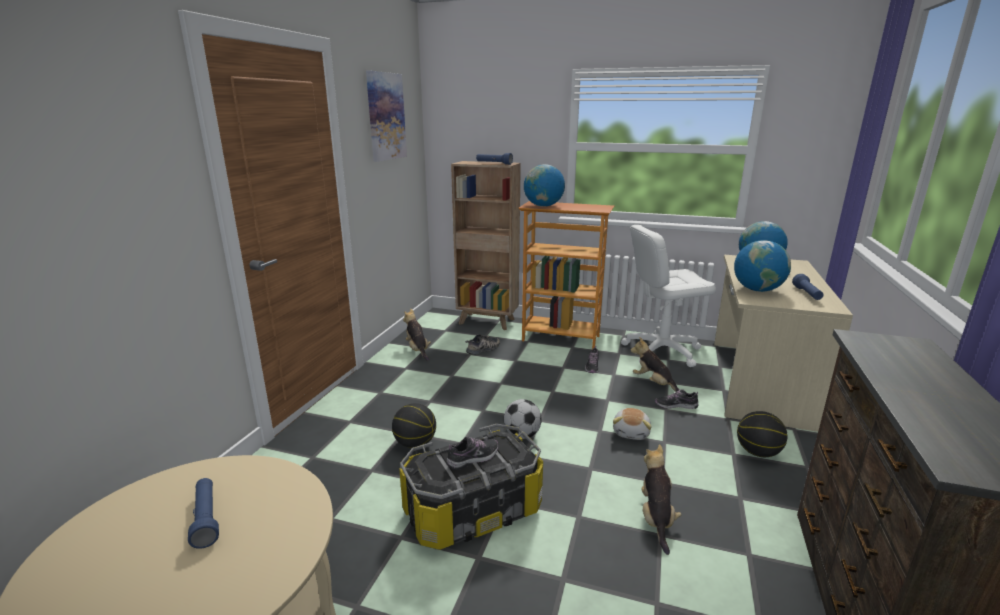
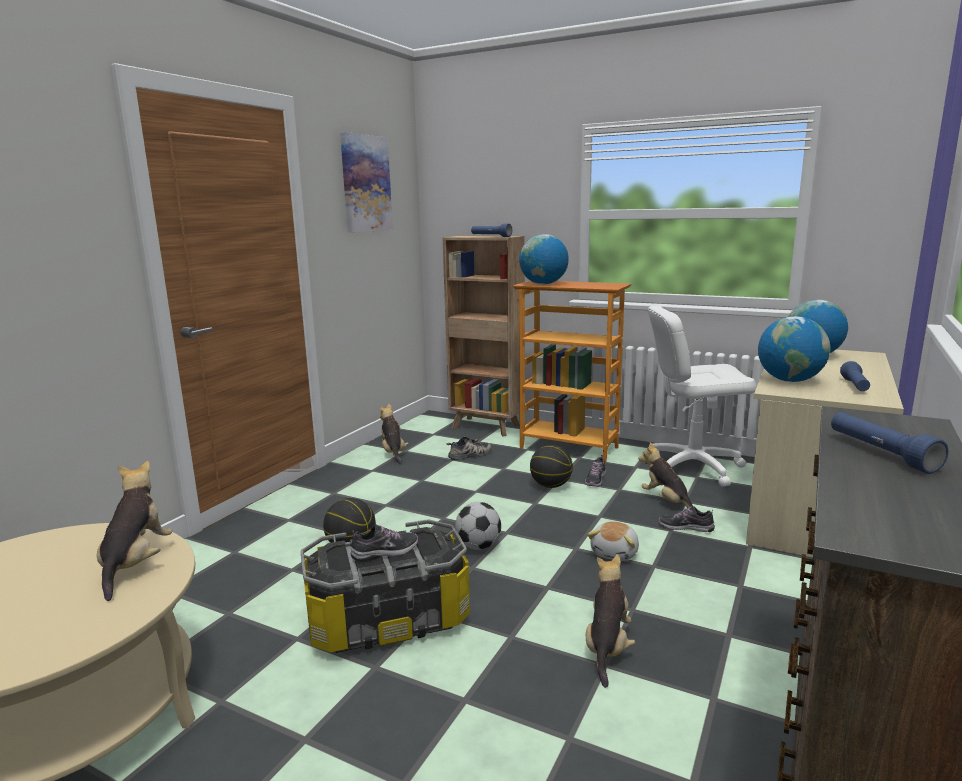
camera: 10 degrees right, 5 degrees down
blue flashlight [188,478,219,549] -> blue flashlight moved to [831,412,948,474]
basketball [737,411,787,457] -> basketball moved to [530,445,573,488]
none -> plush toy [97,461,172,601]

